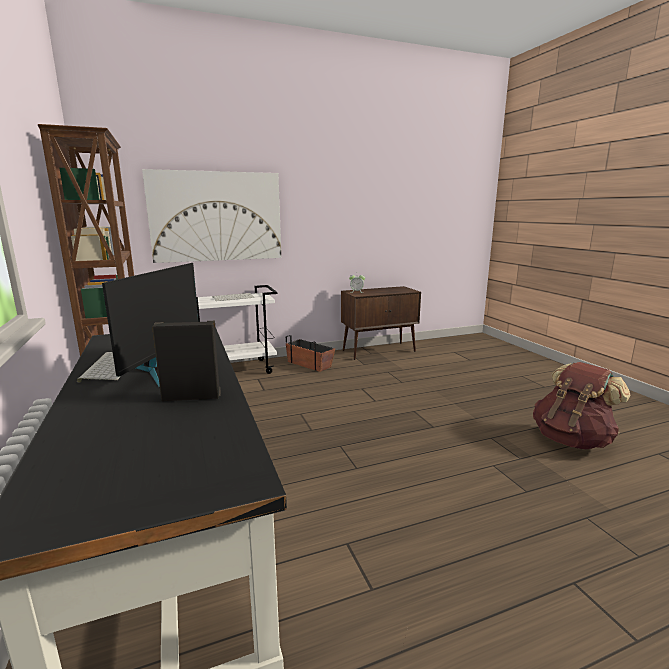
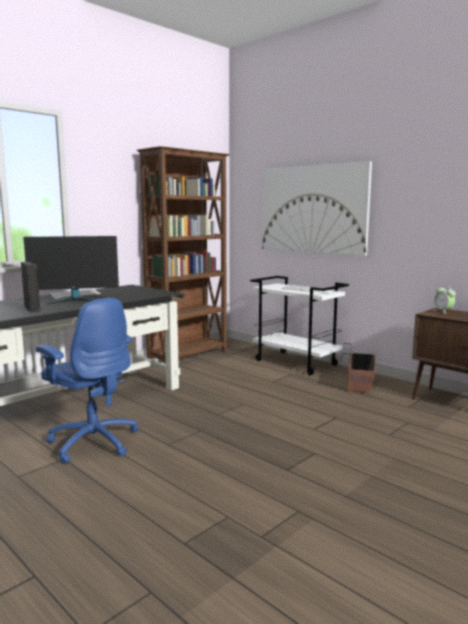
camera: 65 degrees right, 5 degrees down
brown backpack [533,362,631,449] -> none
none -> blue office chair [36,298,138,464]

